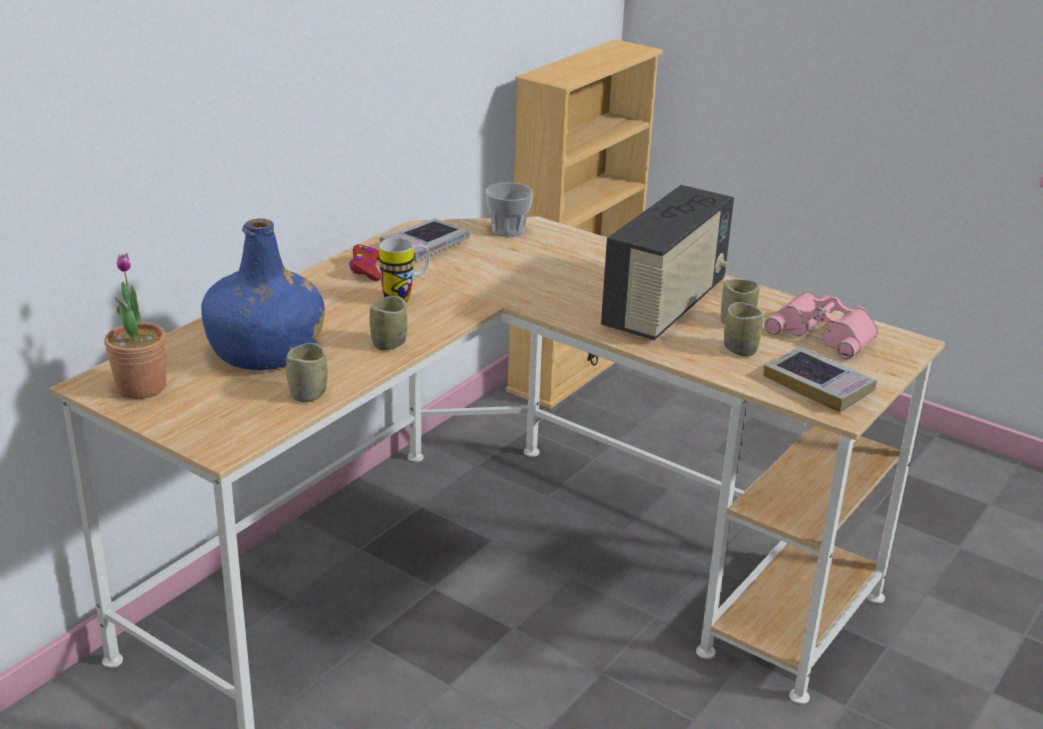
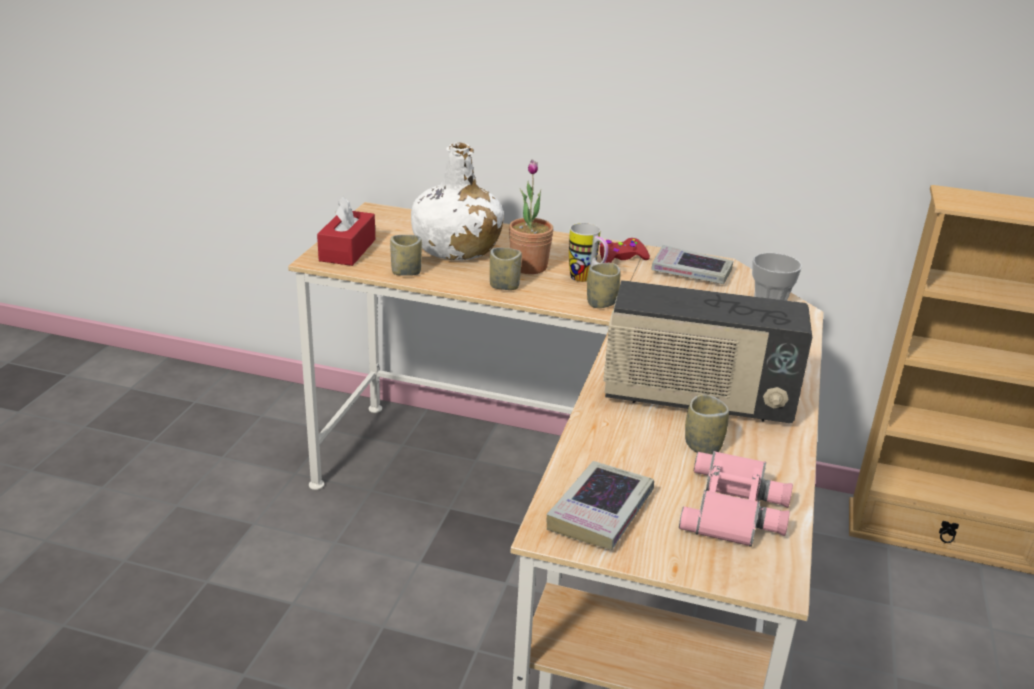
camera: 70 degrees right, 0 degrees up
potted plant [104,253,166,399] -> potted plant moved to [509,160,554,274]
blue bottle [201,218,325,370] -> white bottle [411,142,504,260]
cup [724,302,763,357] -> cup moved to [587,263,620,308]
none -> red tissue box [317,196,375,266]

